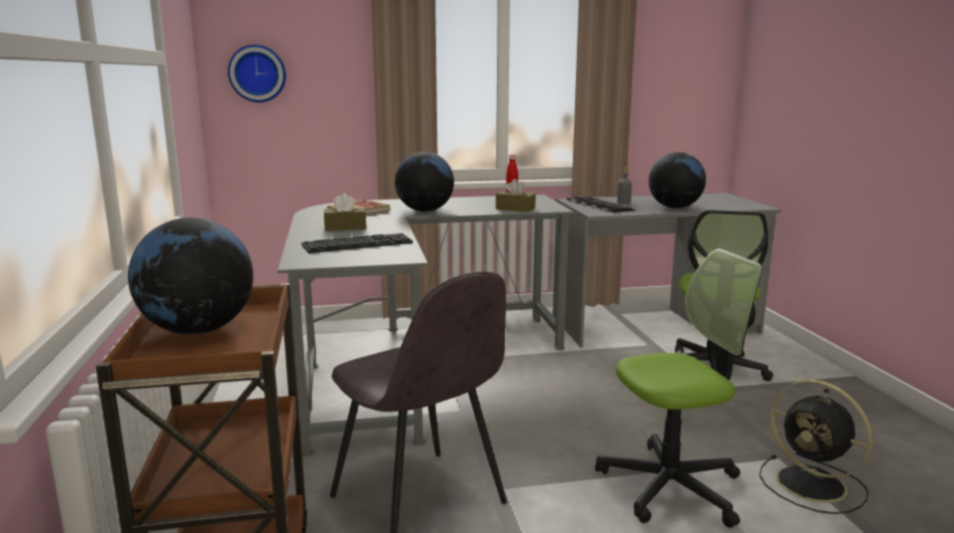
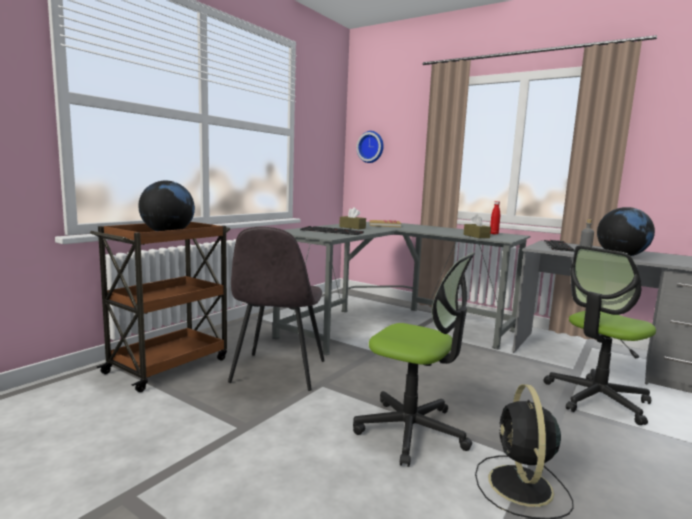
camera: 45 degrees right, 5 degrees down
globe [395,152,454,212] -> none

